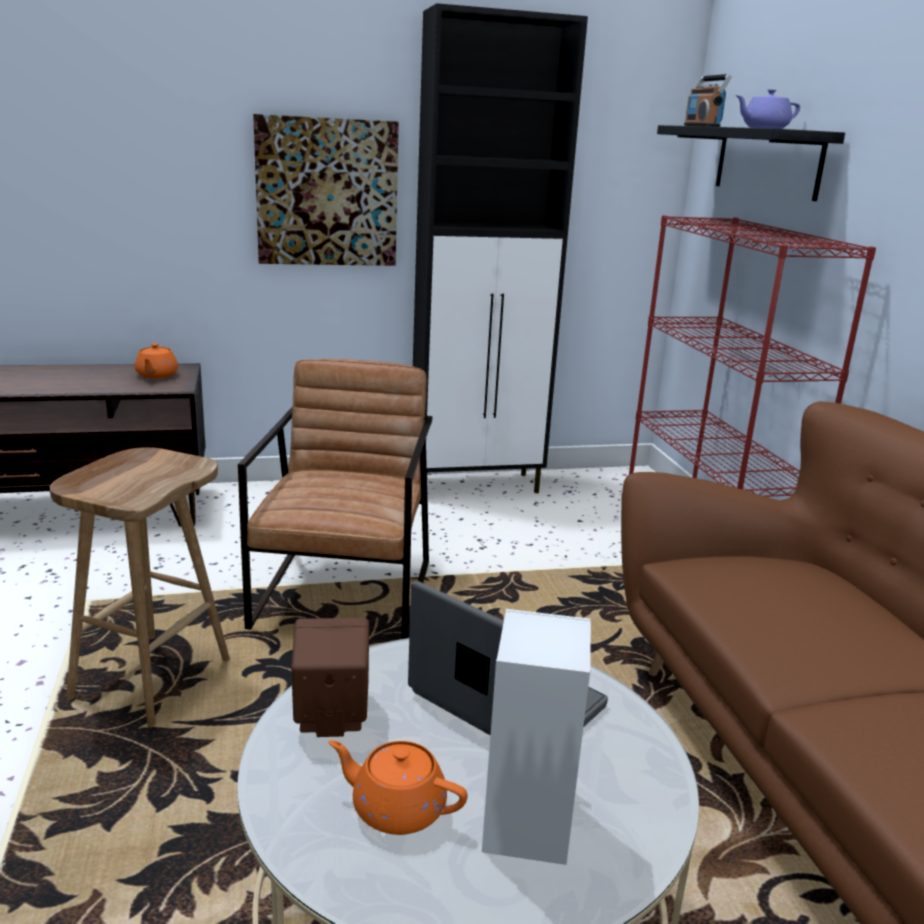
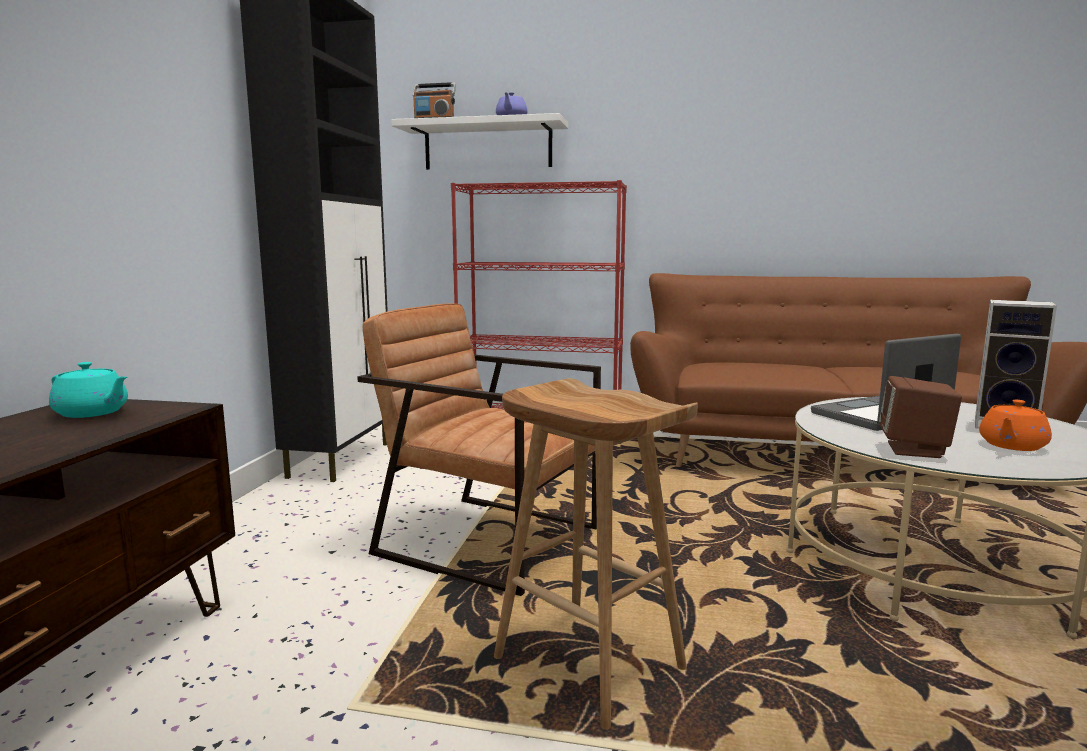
camera: 65 degrees left, 10 degrees down
orange teapot [135,343,178,379] -> turquoise teapot [49,362,128,418]
picture [253,114,399,266] -> none
black shelf [657,125,845,201] -> white shelf [391,113,568,170]

